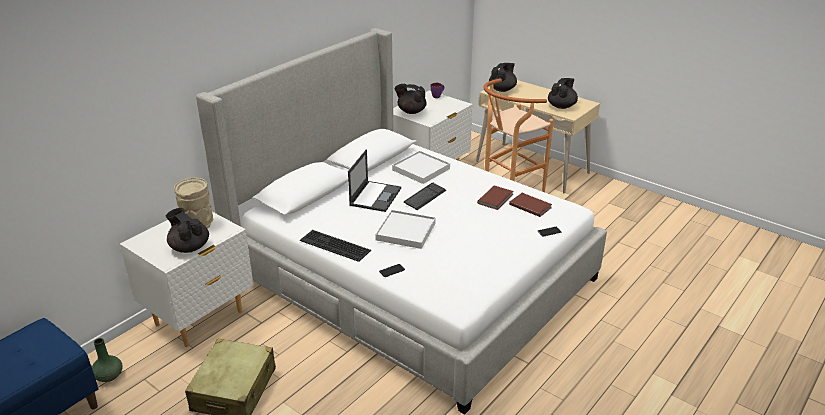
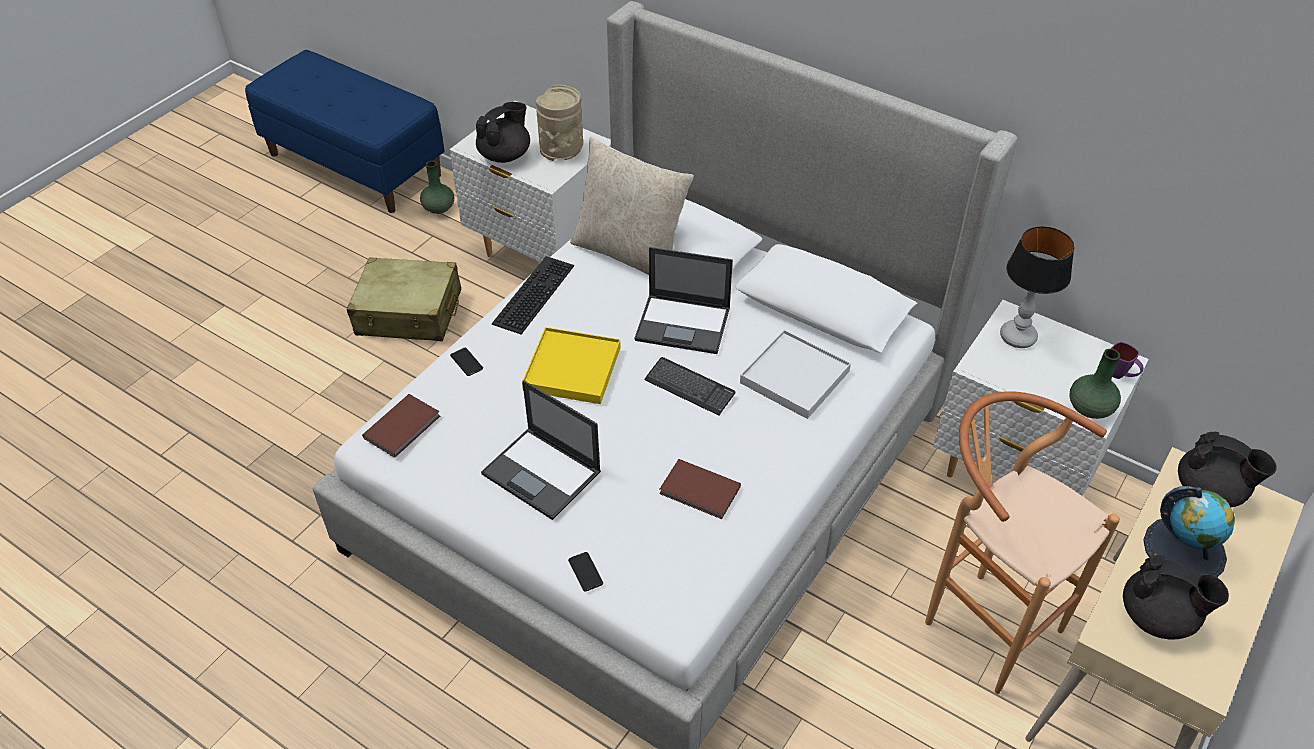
camera: 85 degrees right, 15 degrees up
white tray [375,210,436,249] -> yellow tray [522,327,621,404]
black teapot [395,84,427,114] -> table lamp [1000,226,1075,348]
brown book [509,193,552,217] -> brown book moved to [362,394,440,458]
none -> laptop [481,380,601,520]
none -> beige pillow [570,137,694,275]
none -> green vase [1069,349,1121,419]
none -> globe [1143,486,1235,577]

